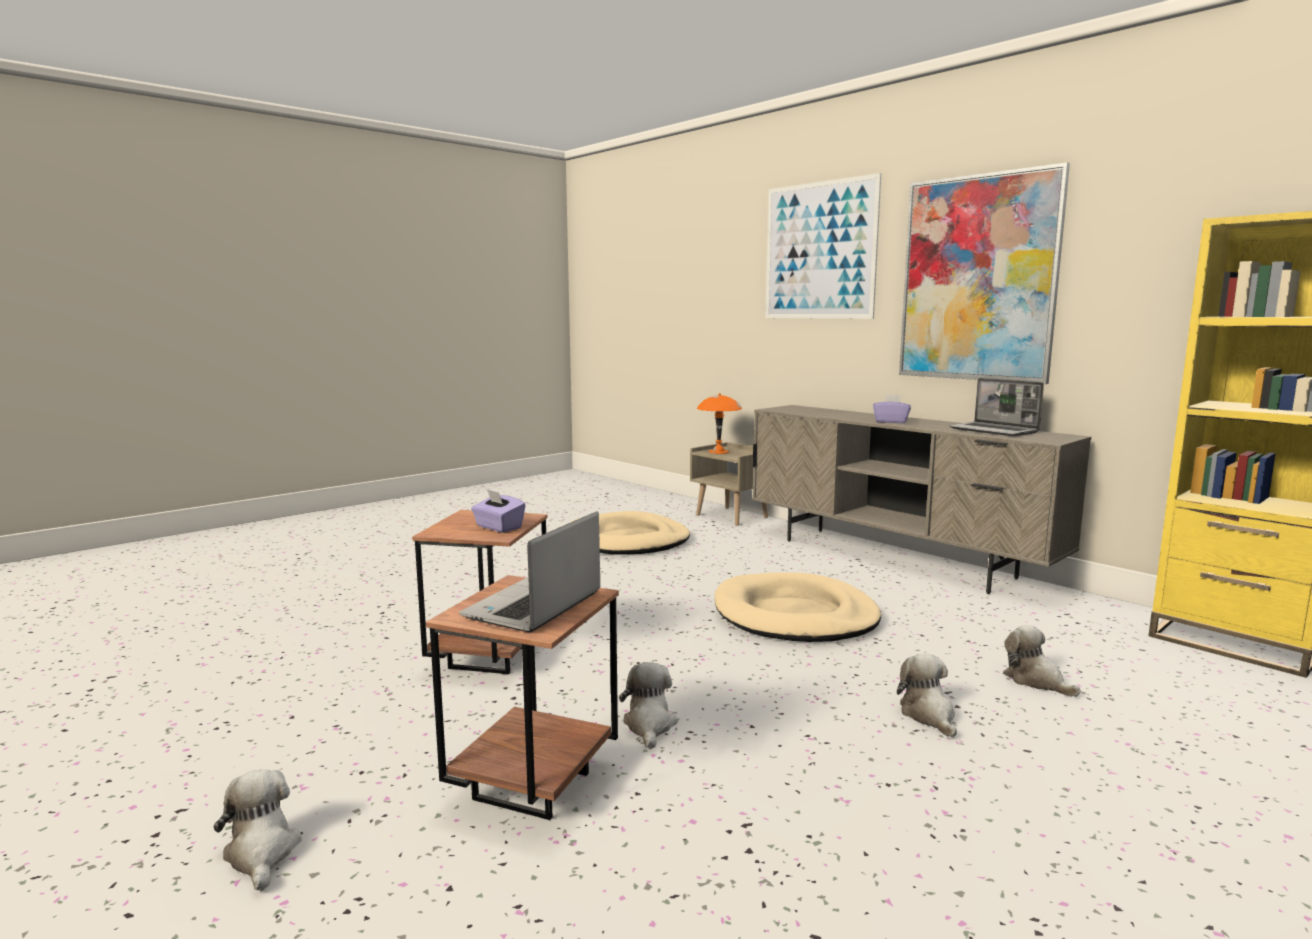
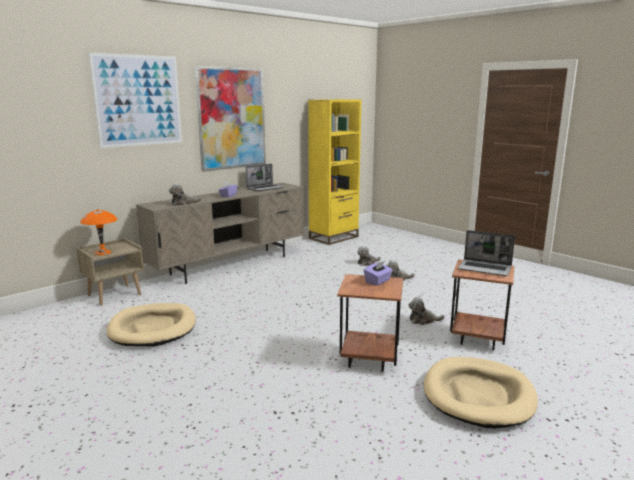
camera: 90 degrees left, 5 degrees up
plush toy [214,769,302,891] -> plush toy moved to [169,183,202,206]
beige dog bed [715,572,881,642] -> beige dog bed moved to [424,357,538,428]

